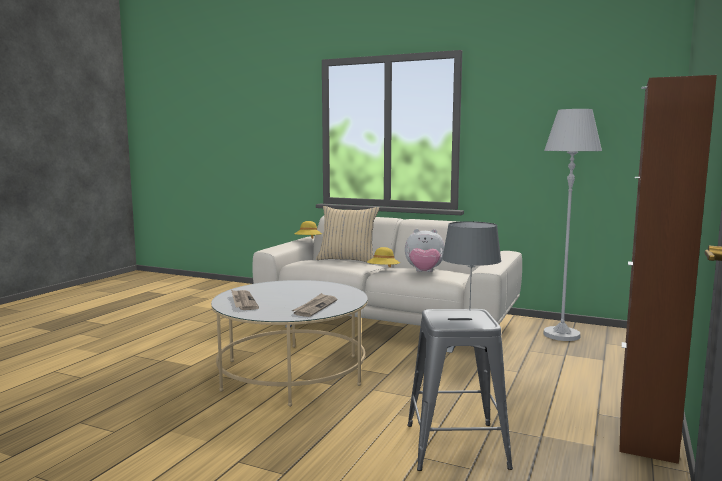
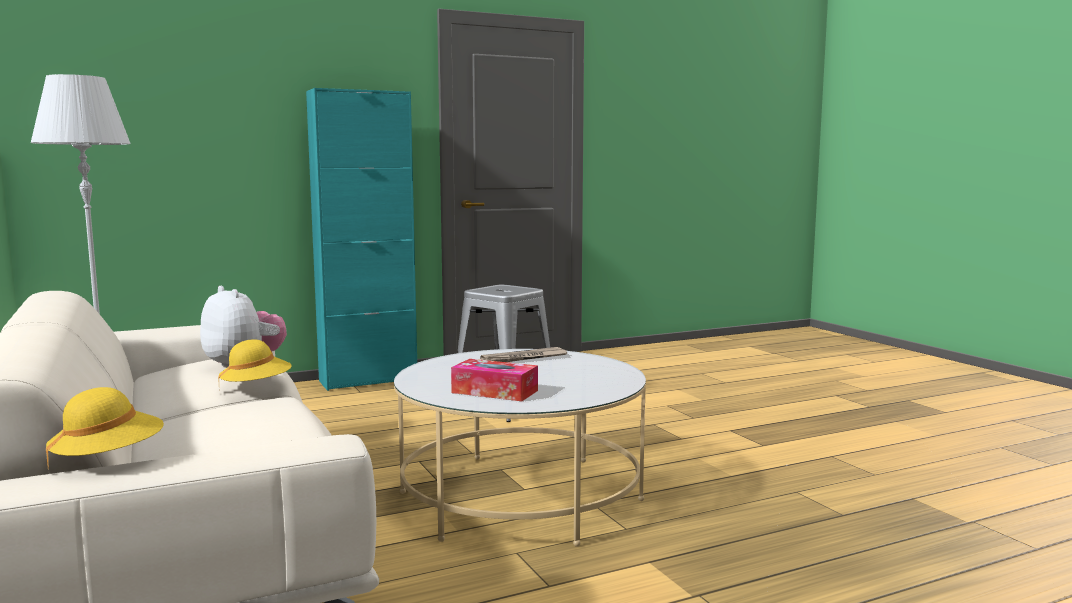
camera: 140 degrees left, 0 degrees up
newspaper [231,290,259,310] -> none
beige pillow [316,206,379,264] -> none
grey table lamp [442,221,501,311] -> none
brown cabinet [619,75,717,464] -> turquoise cabinet [306,88,417,391]
none -> tissue box [451,359,538,401]

